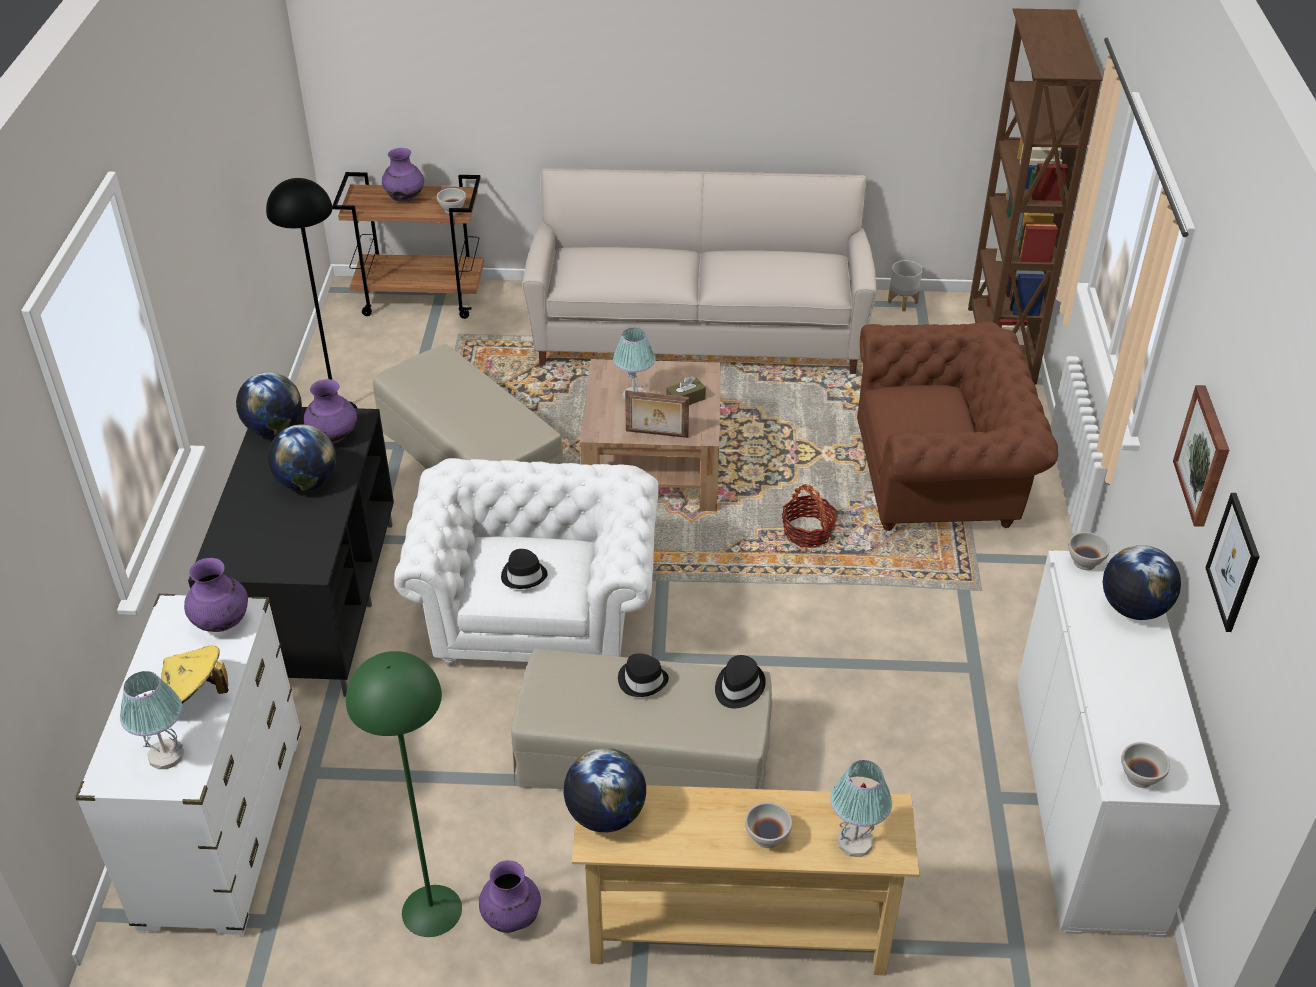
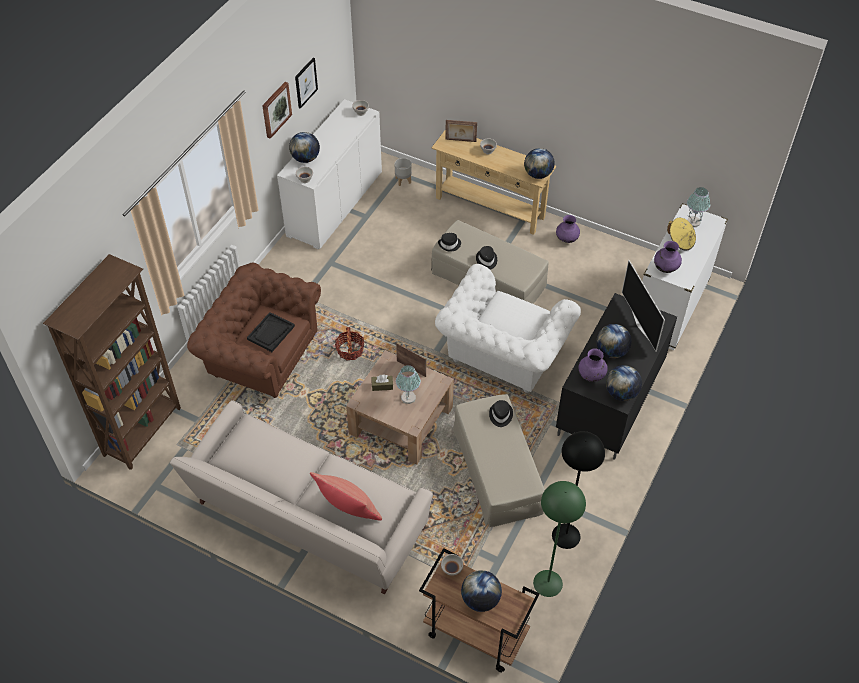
camera: 155 degrees left, 10 degrees up
green floor lamp [346,651,462,937] -> green floor lamp moved to [533,481,586,597]
purple vase [382,148,424,202] -> globe [461,570,502,612]
black hat [501,549,548,589] -> black hat moved to [489,400,513,427]
table lamp [830,760,892,857] -> picture frame [445,120,477,142]
grey planter [888,260,922,311] -> grey planter moved to [395,158,412,186]
none -> black tray [247,312,295,352]
none -> red pillow [310,472,382,520]
none -> television [622,260,665,352]

